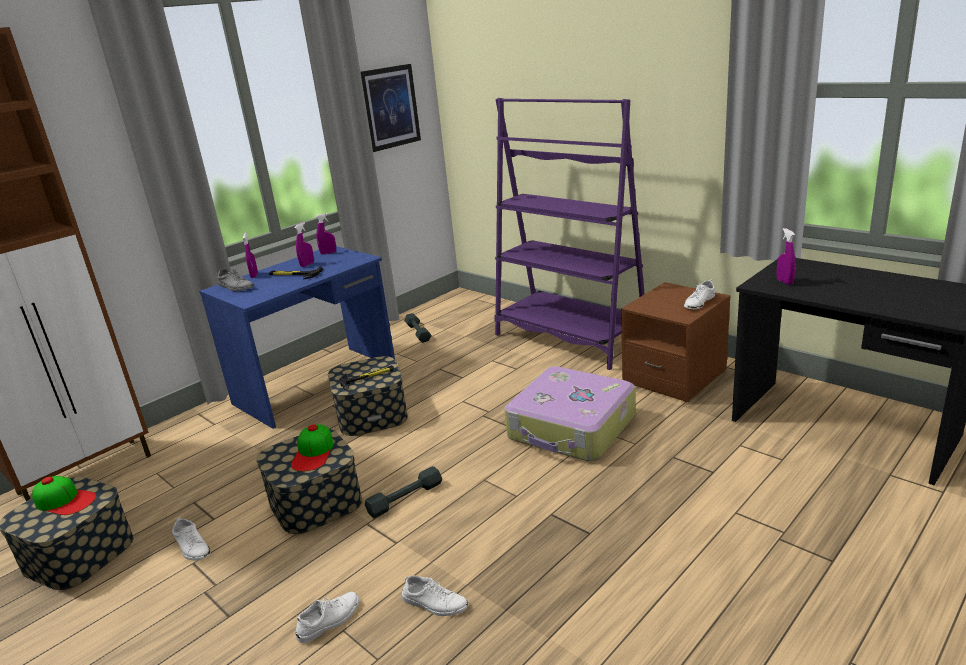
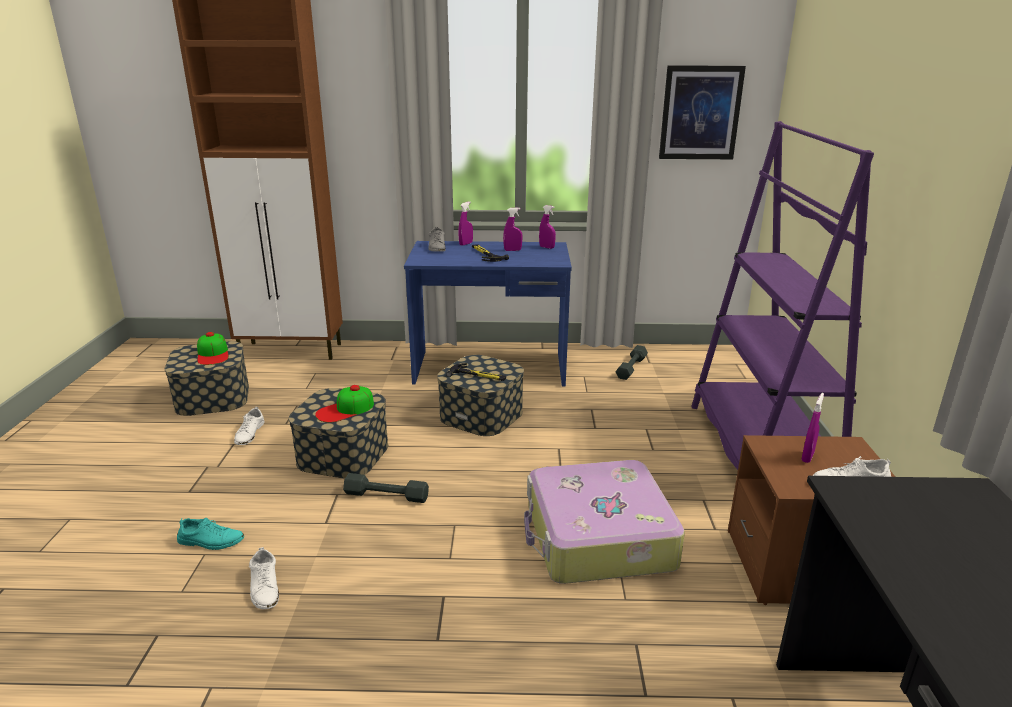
camera: 45 degrees right, 0 degrees up
white shoe [296,592,359,643] -> turquoise shoe [177,518,244,550]
purple spray bottle [776,228,796,285] -> purple spray bottle moved to [801,393,824,463]

